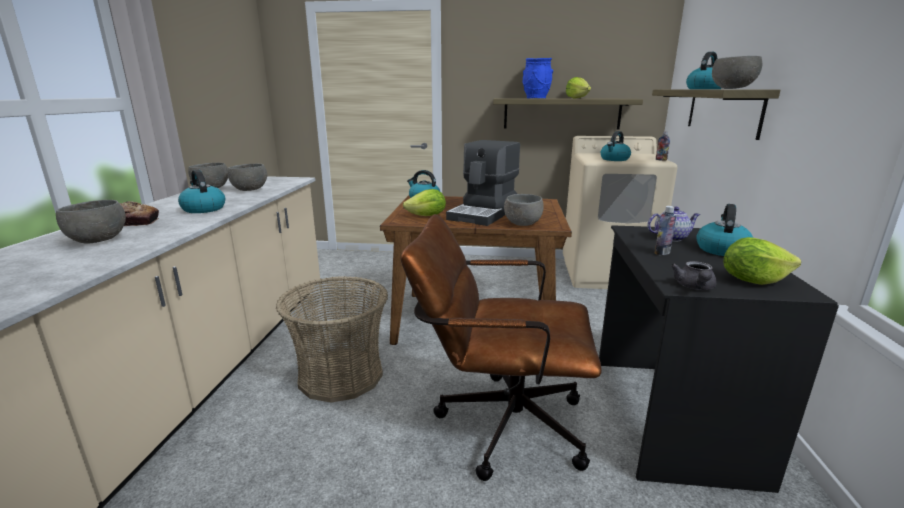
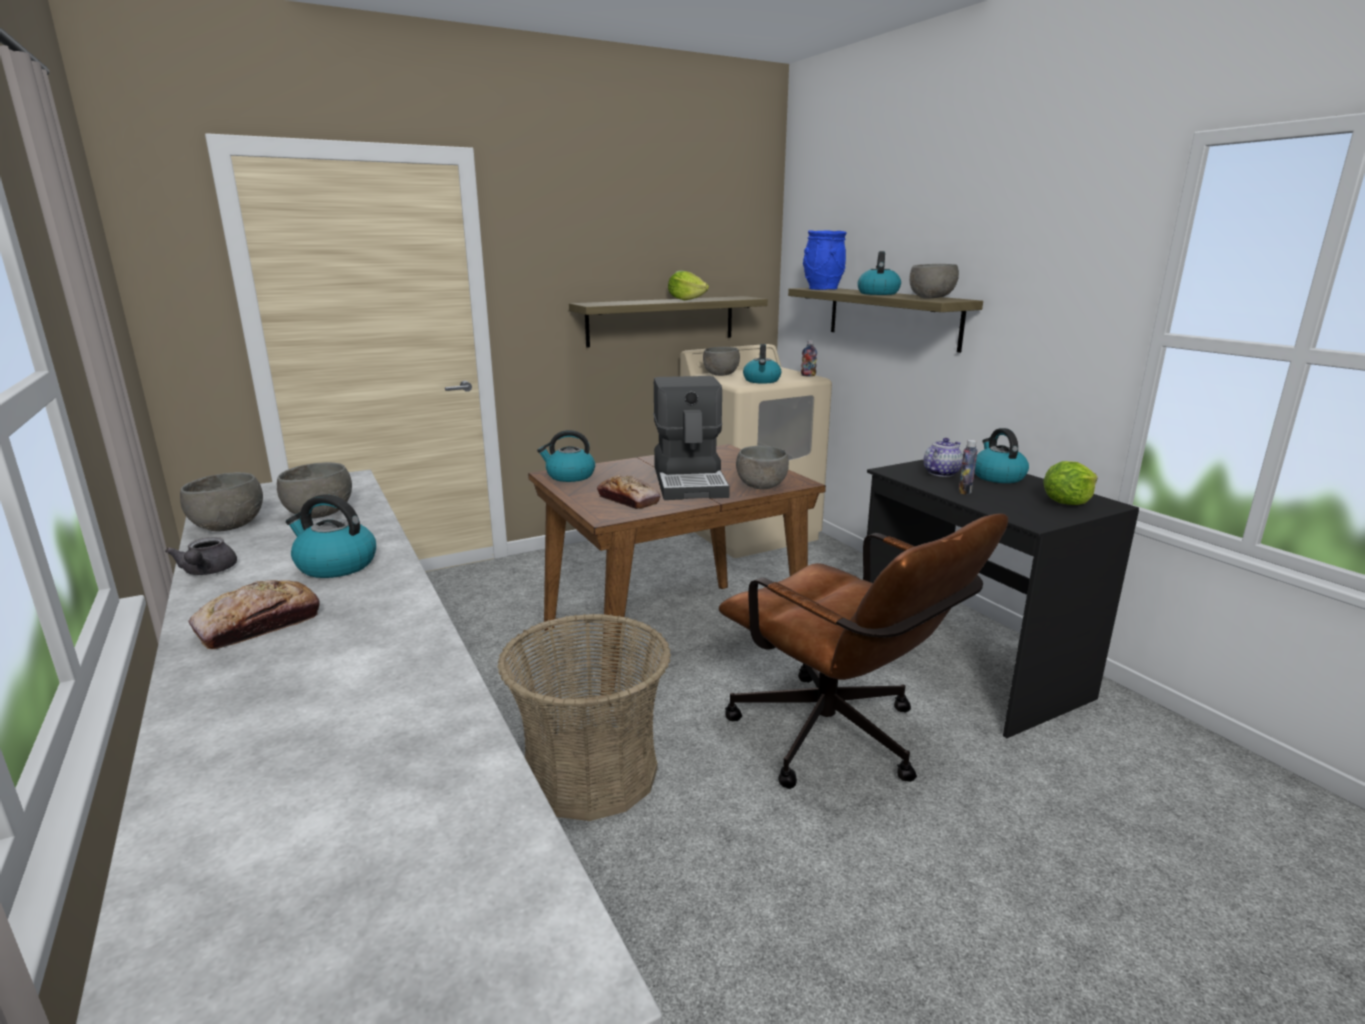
camera: 35 degrees left, 0 degrees up
grey bowl [56,200,126,244] -> grey bowl moved to [703,347,740,376]
brown office chair [401,214,602,481] -> brown office chair turned 105 degrees counterclockwise [719,513,1008,789]
lettuce [403,189,446,216] -> bread [597,474,661,509]
blue vase [523,58,553,98] -> blue vase moved to [803,230,847,290]
grey teapot [671,261,717,290] -> grey teapot moved to [165,537,237,575]

